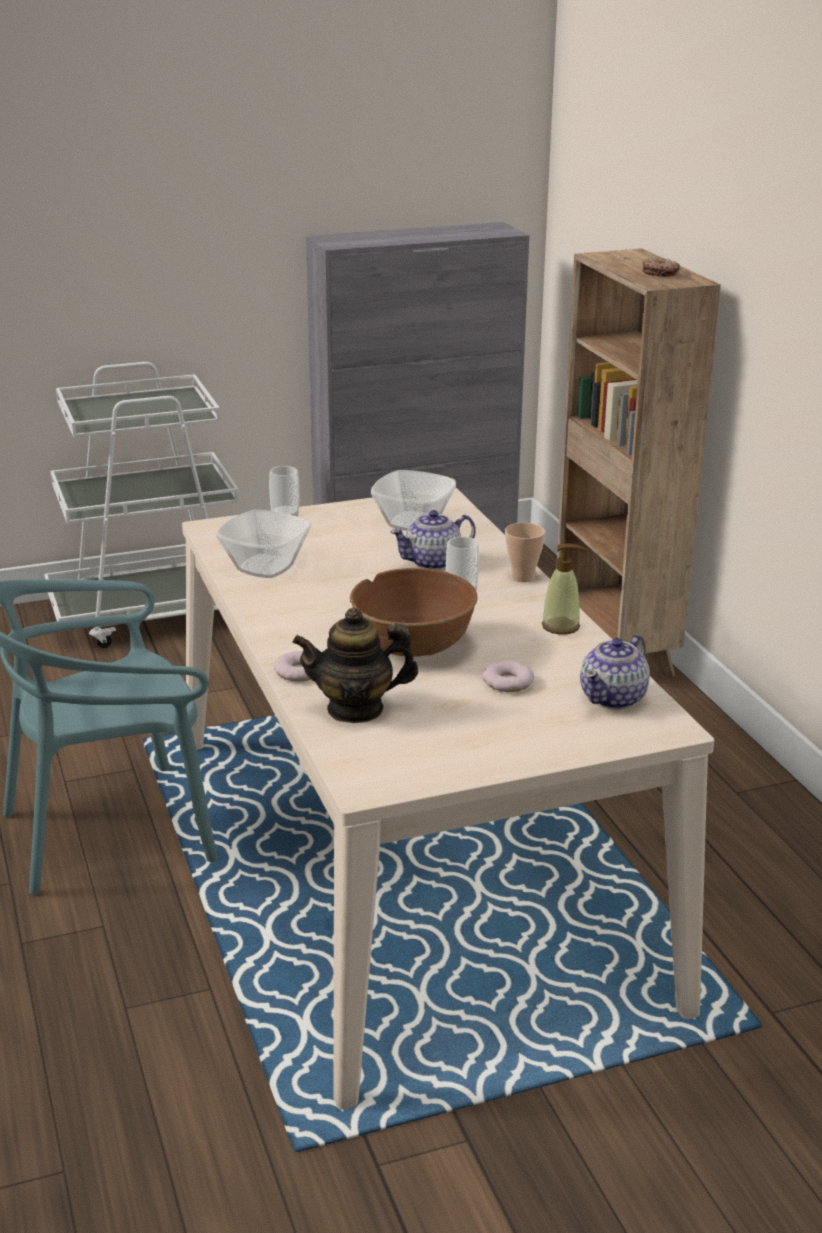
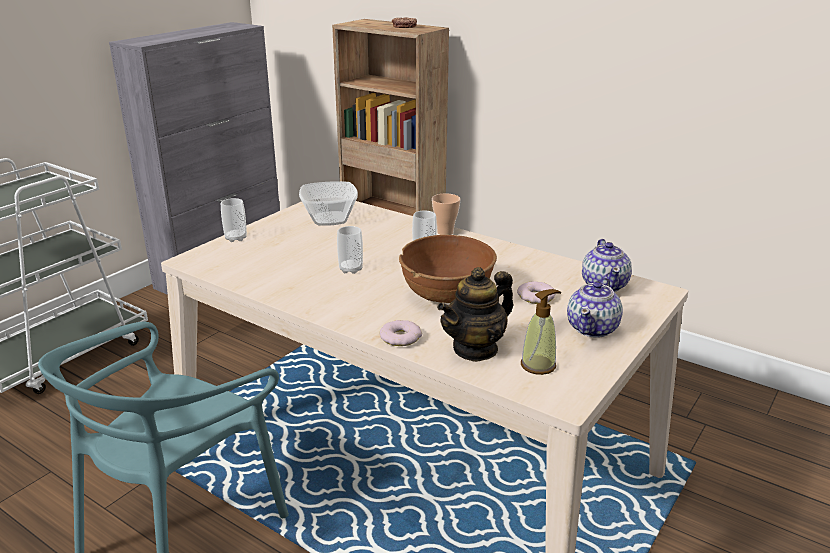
camera: 35 degrees left, 0 degrees up
bowl [216,510,311,578] -> none
teapot [390,510,476,570] -> teapot moved to [567,278,623,338]
soap dispenser [542,543,586,635] -> soap dispenser moved to [521,289,562,375]
none -> cup [337,226,363,274]

